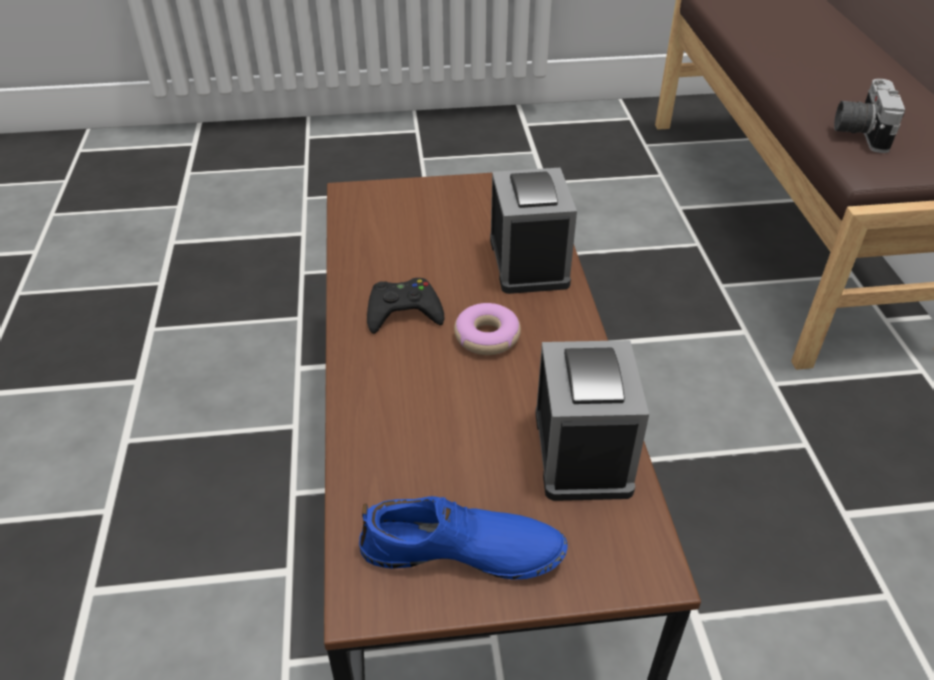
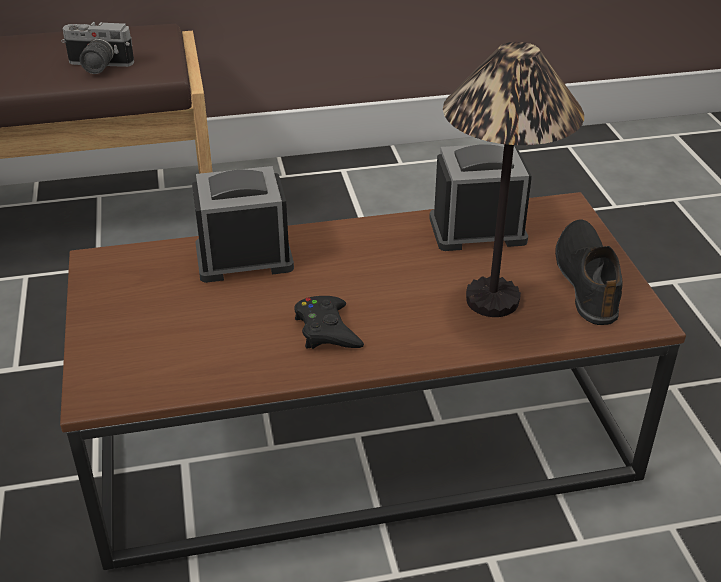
camera: 95 degrees left, 5 degrees down
blue shoe [359,496,568,580] -> black shoe [555,220,622,325]
donut [454,303,521,355] -> none
none -> table lamp [443,42,584,317]

